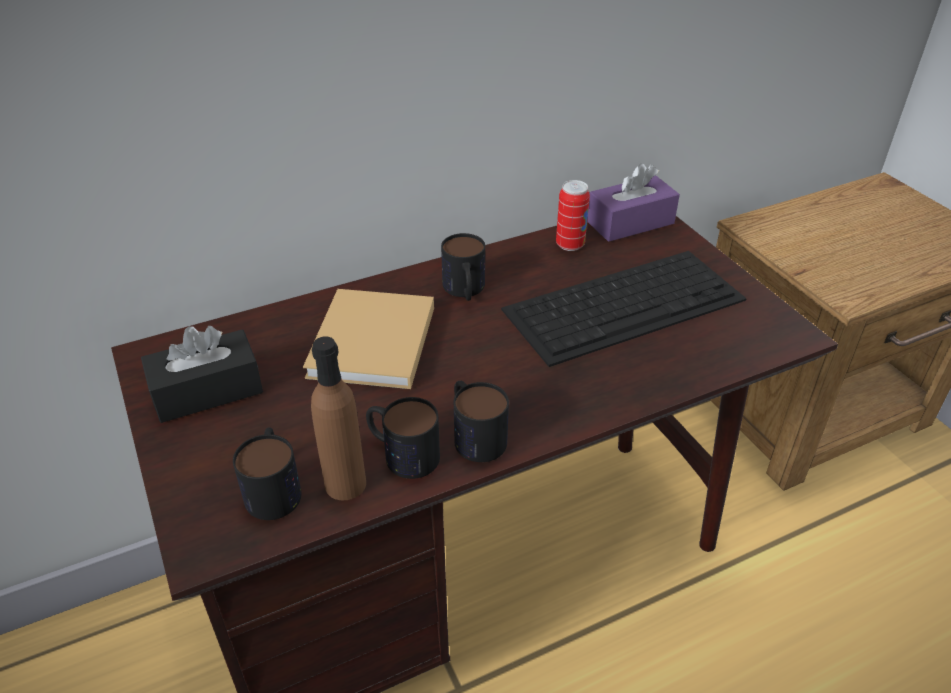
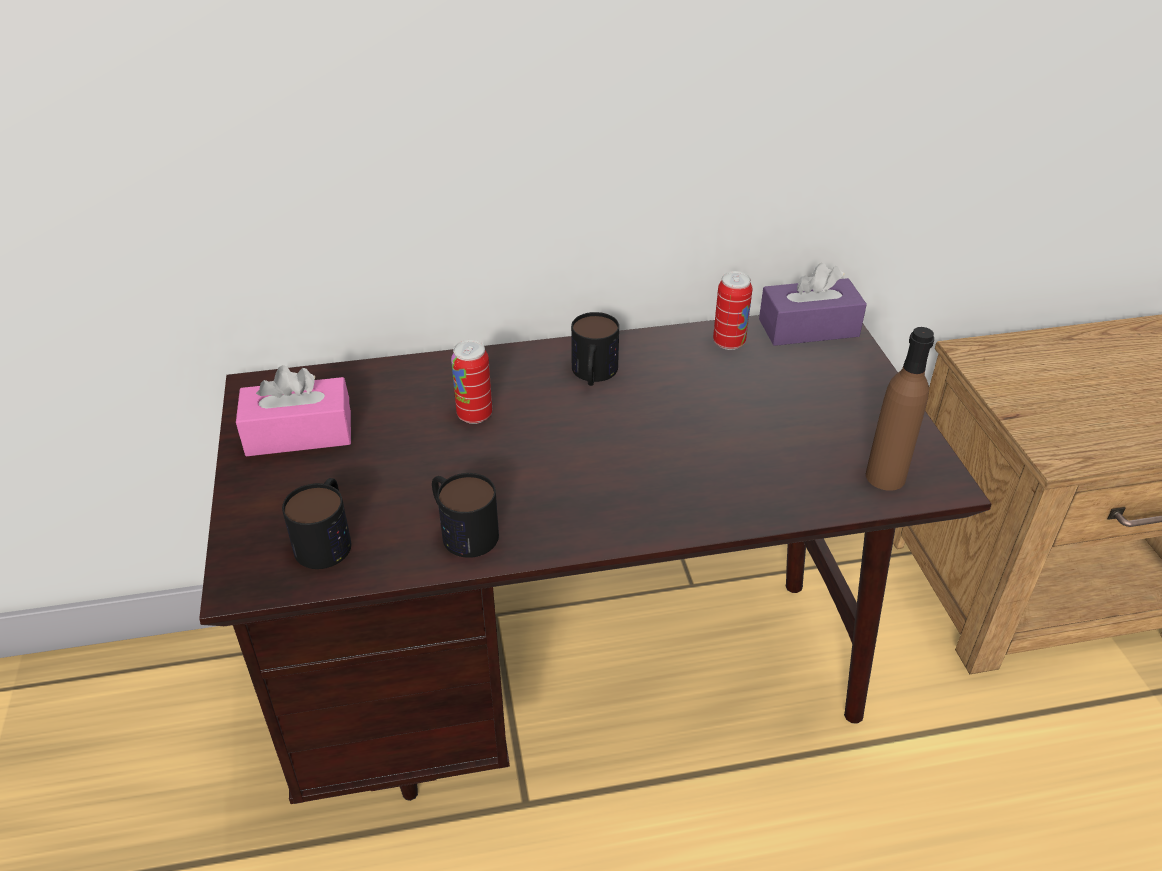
camera: 15 degrees right, 0 degrees up
black tissue box [141,326,263,423] -> pink tissue box [236,365,351,456]
beige book [303,289,434,389] -> can [451,340,492,424]
brown bottle [311,337,366,500] -> brown bottle moved to [866,327,934,491]
mug [454,380,509,462] -> none
keyboard [501,251,747,367] -> none

